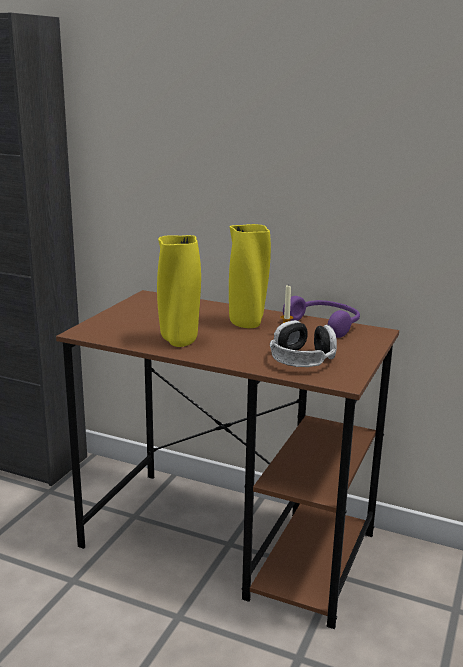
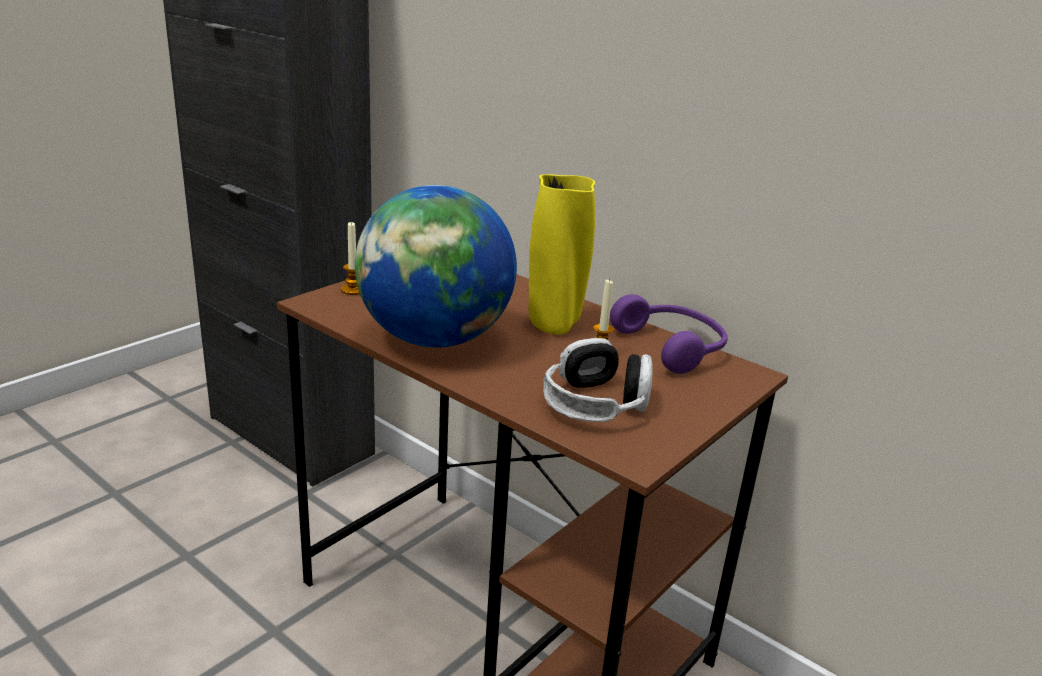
camera: 15 degrees right, 5 degrees up
yellow vase [157,235,201,347] -> globe [355,185,517,348]
none -> candle [341,221,360,295]

